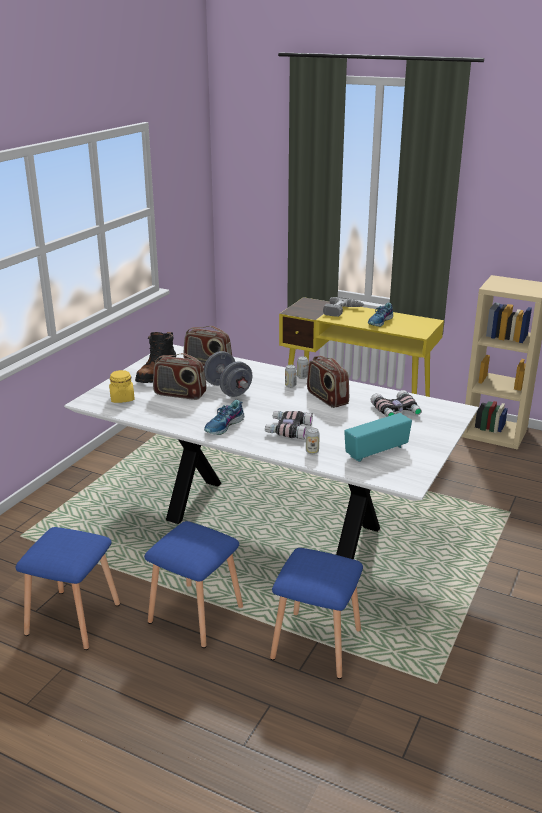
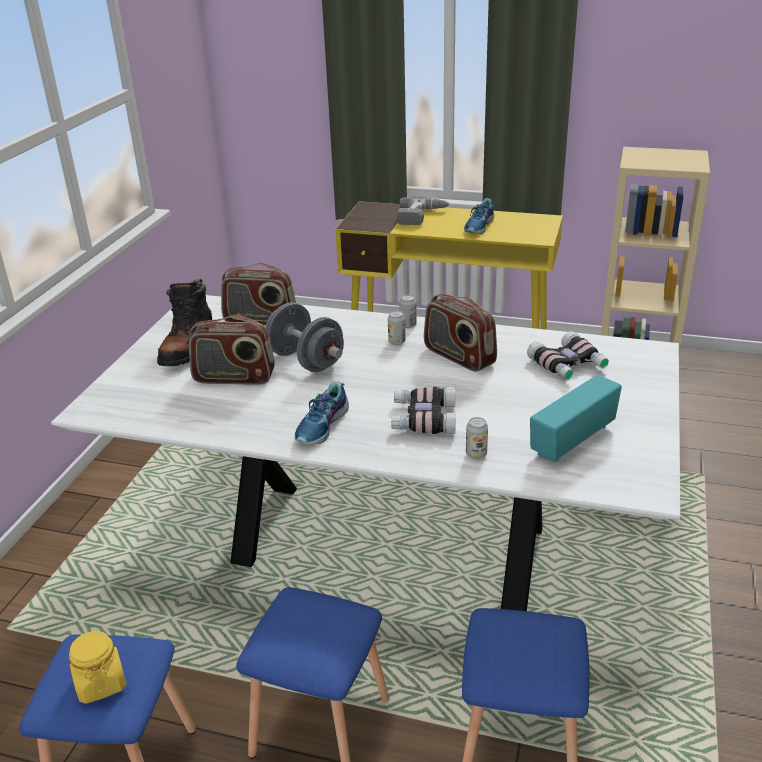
camera: 10 degrees left, 5 degrees up
yellow jar [109,370,135,403] -> yellow jar moved to [69,629,126,704]

